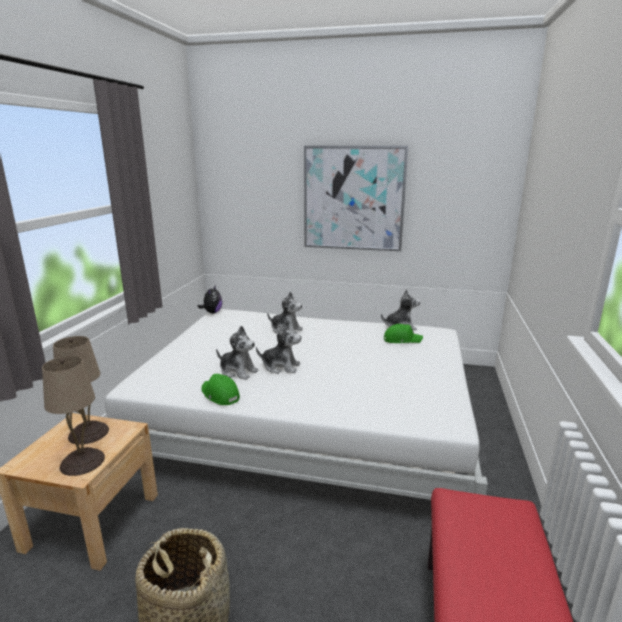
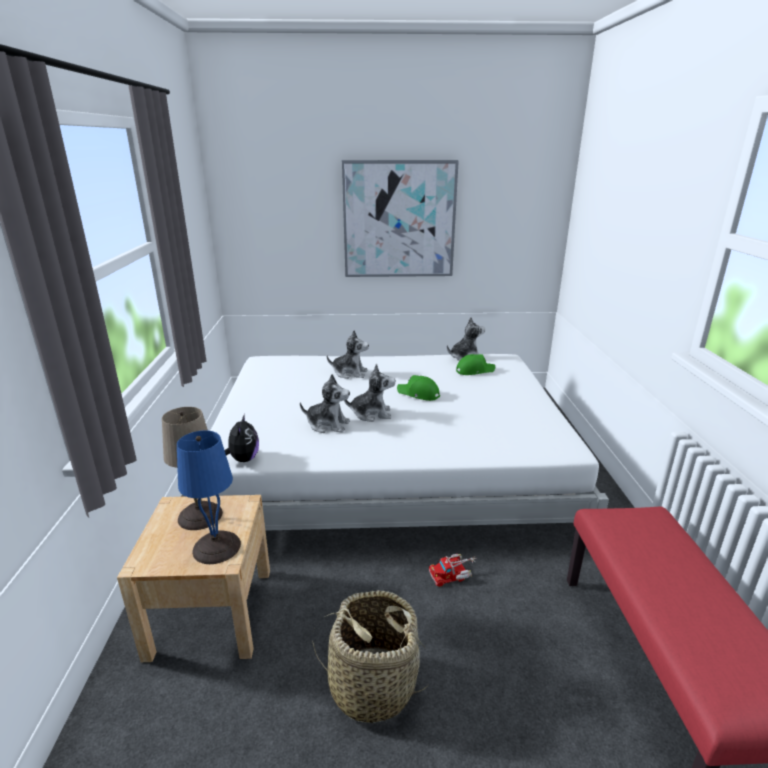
camera: 15 degrees left, 5 degrees up
beige table lamp [42,356,105,476] -> blue table lamp [177,430,241,564]
plush toy [198,285,222,314] -> plush toy moved to [225,414,259,462]
green cap [201,374,240,405] -> green cap moved to [397,375,440,401]
none -> toy truck [429,554,476,587]

